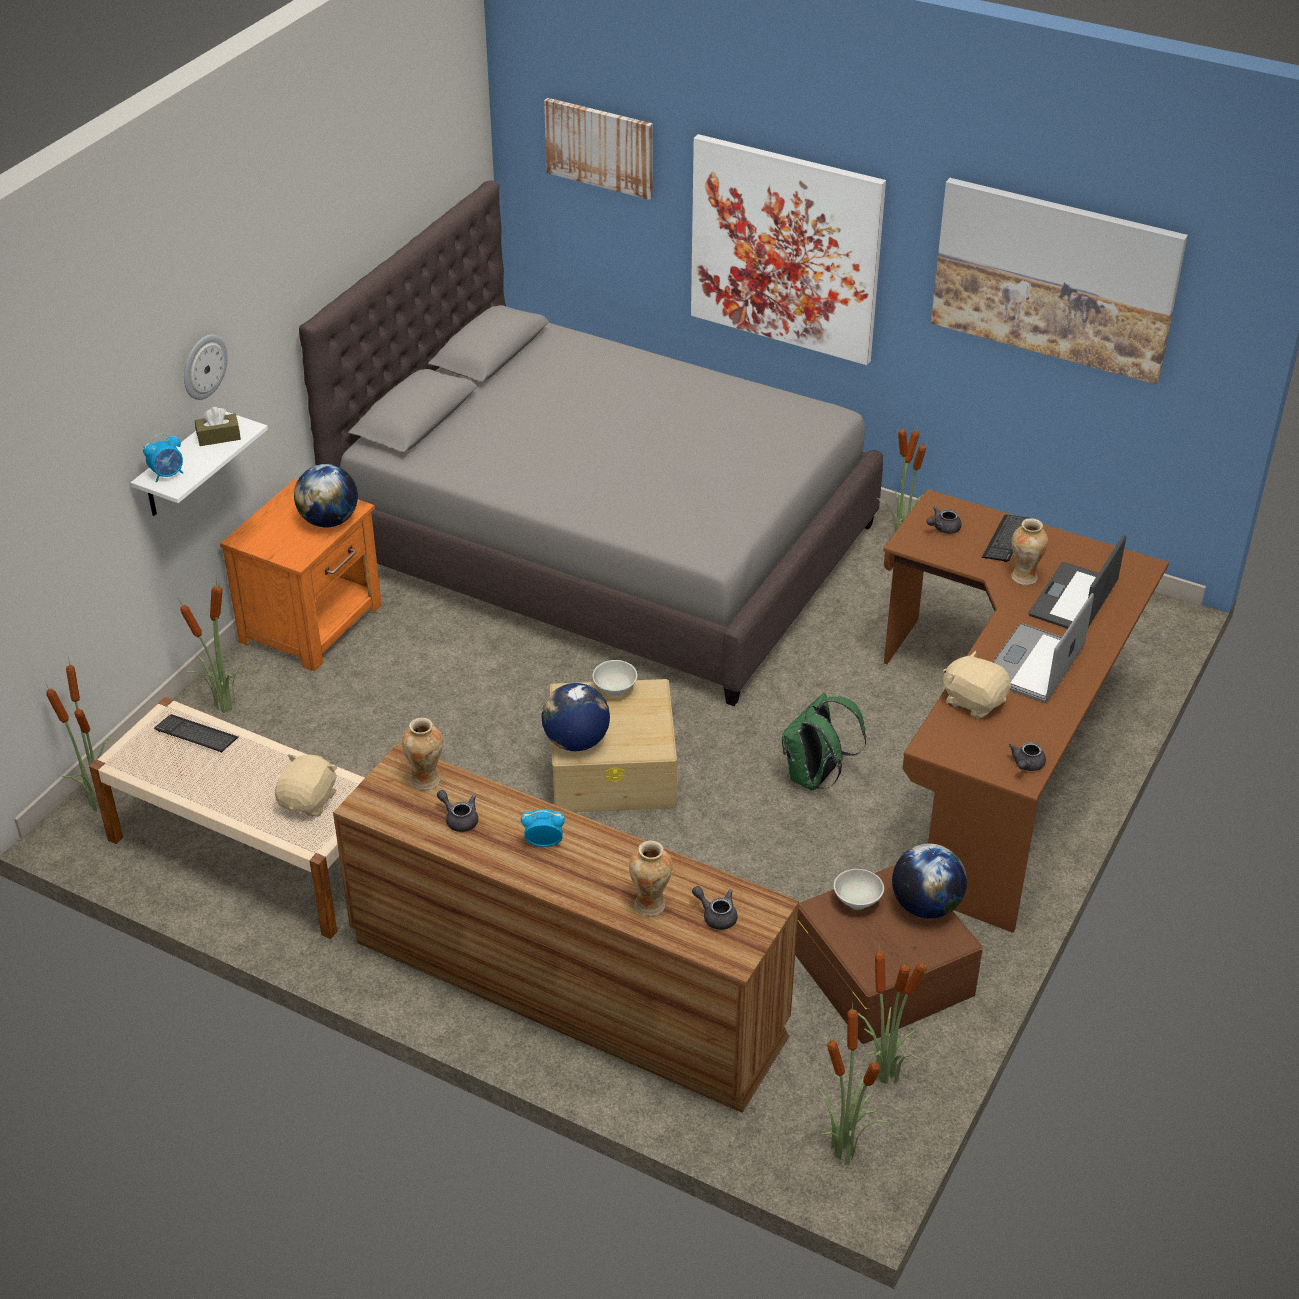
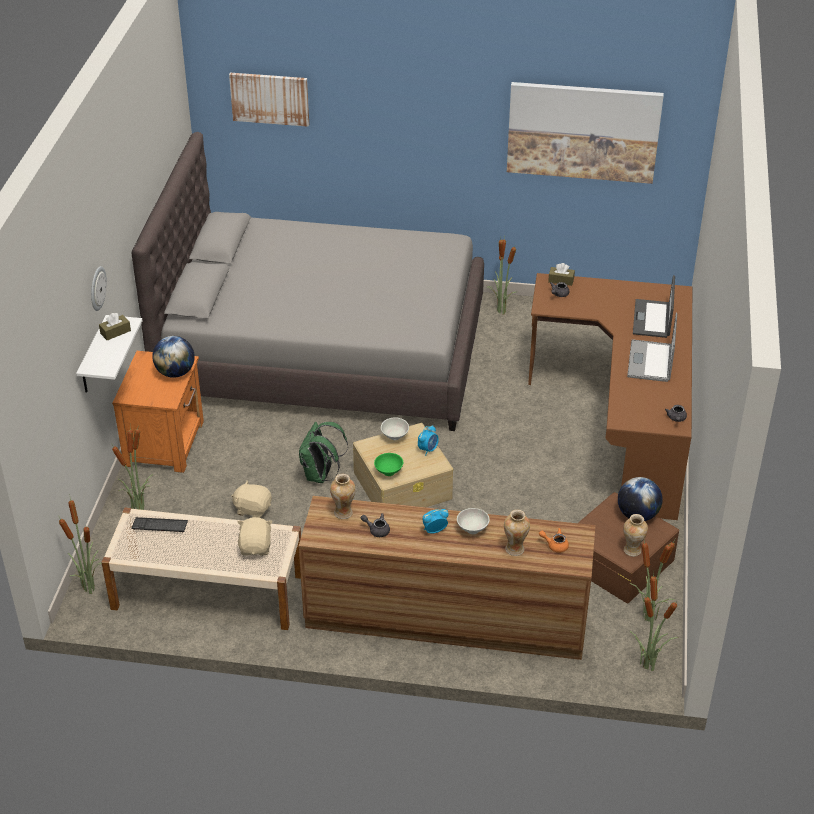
camera: 20 degrees left, 0 degrees up
alarm clock [143,434,183,482] -> alarm clock moved to [418,425,439,456]
globe [542,683,610,751] -> green bowl [374,453,403,476]
picture [691,134,886,365] -> none
grey teapot [692,886,738,930] -> orange teapot [539,528,569,553]
green backpack [782,692,866,790] -> green backpack moved to [299,422,348,483]
white bowl [834,869,884,910] -> white bowl moved to [457,508,490,535]
beige plush toy [943,650,1011,719] -> beige plush toy moved to [231,480,272,518]
keyboard [982,515,1029,562] -> none
vase [1011,518,1048,585] -> vase moved to [623,514,648,557]
none -> brown tissue box [548,263,575,286]

